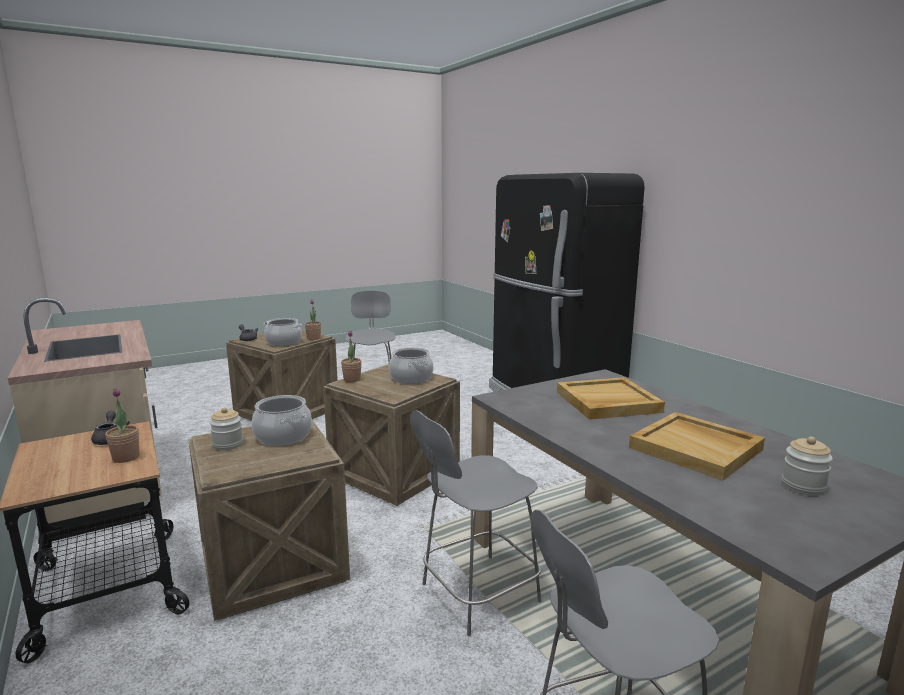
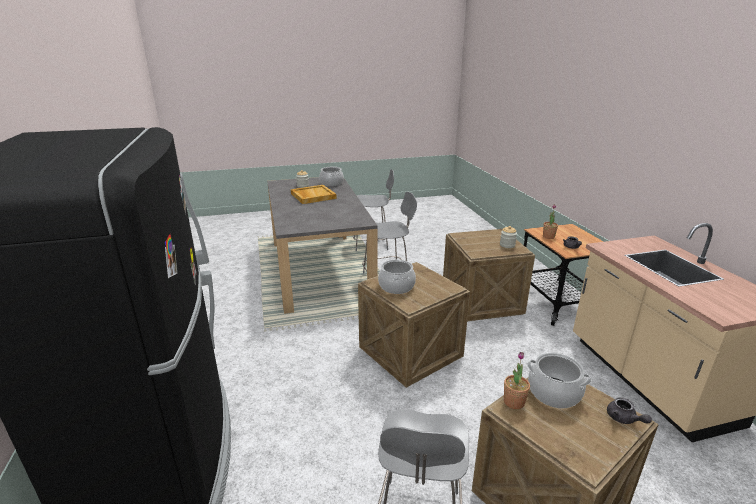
camera: 165 degrees left, 10 degrees up
cooking pot [252,395,312,446] -> cooking pot moved to [319,167,344,186]
potted plant [341,331,362,382] -> none
beige tray [557,377,665,420] -> none

